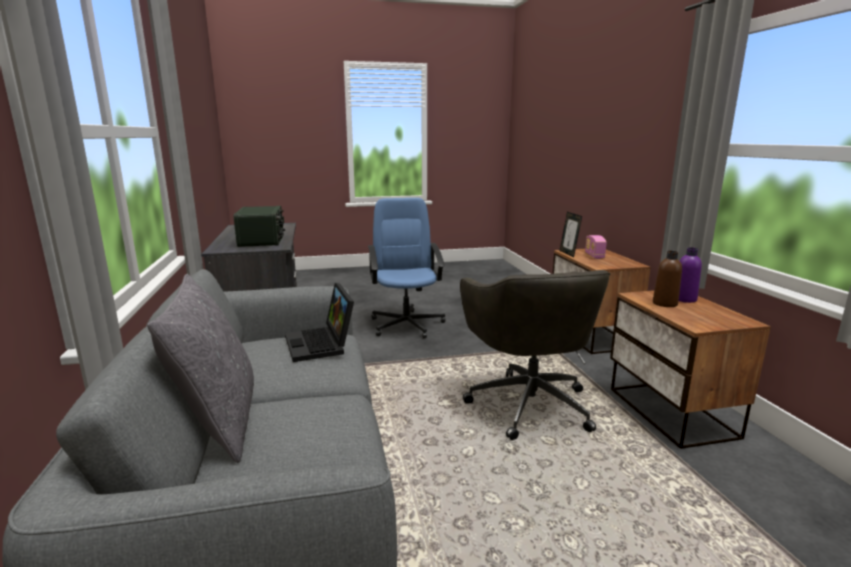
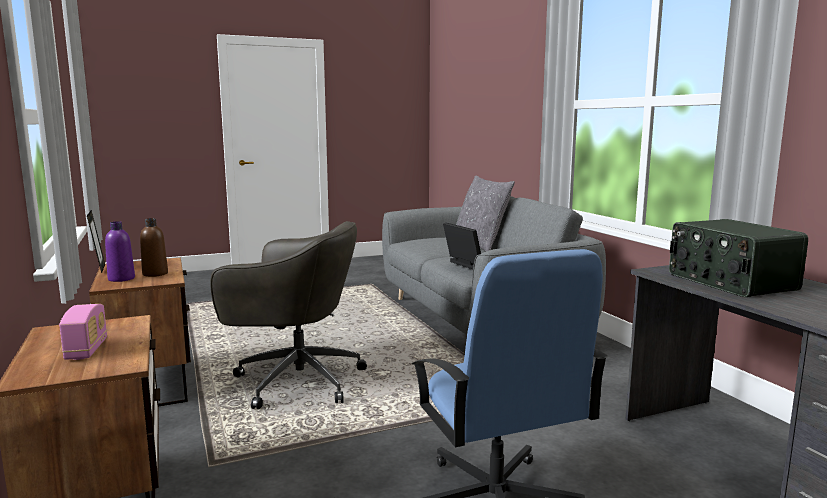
camera: 170 degrees right, 5 degrees down
grey office chair [460,270,610,440] -> grey office chair turned 120 degrees clockwise [210,221,367,409]
picture frame [559,212,582,257] -> picture frame moved to [87,210,105,274]

